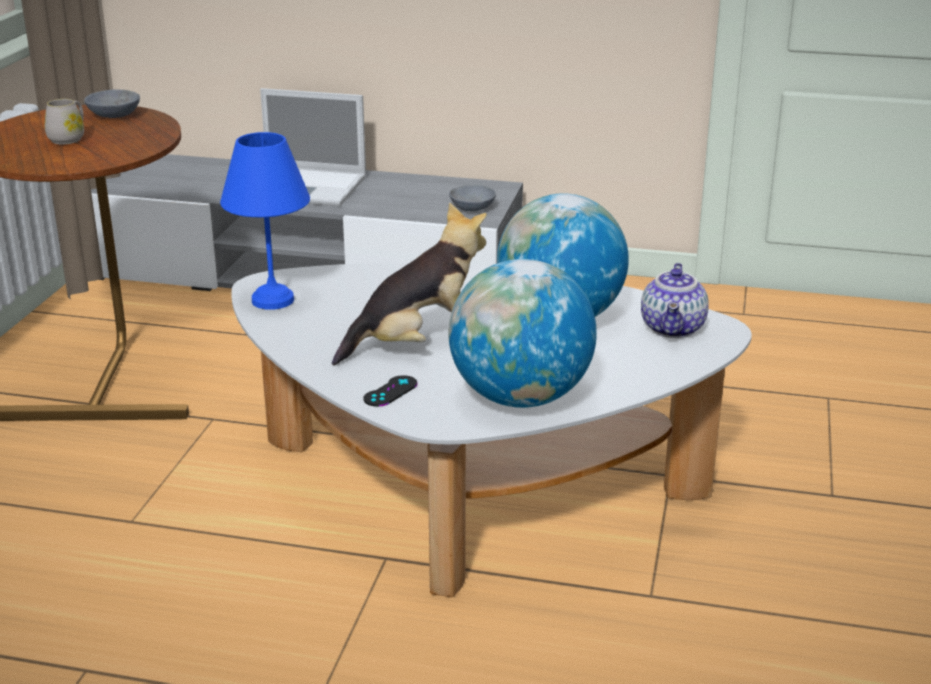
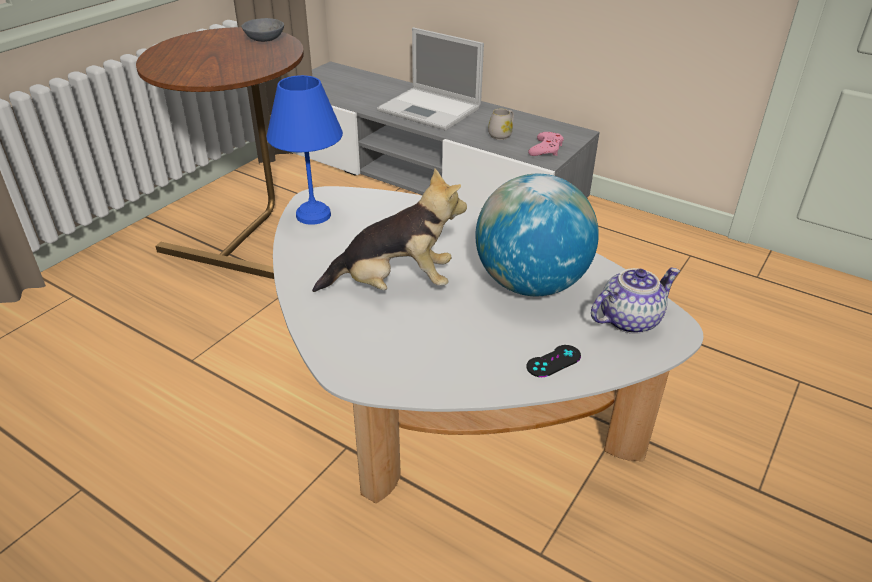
camera: 20 degrees right, 10 degrees up
white mug [45,99,84,145] -> white mug moved to [488,109,514,140]
black game controller [363,375,417,407] -> black game controller moved to [526,345,581,377]
grey bowl [449,185,496,211] -> pink game controller [528,132,564,156]
globe [449,259,597,408] -> none
teapot [641,263,709,338] -> teapot turned 150 degrees counterclockwise [591,267,680,334]

